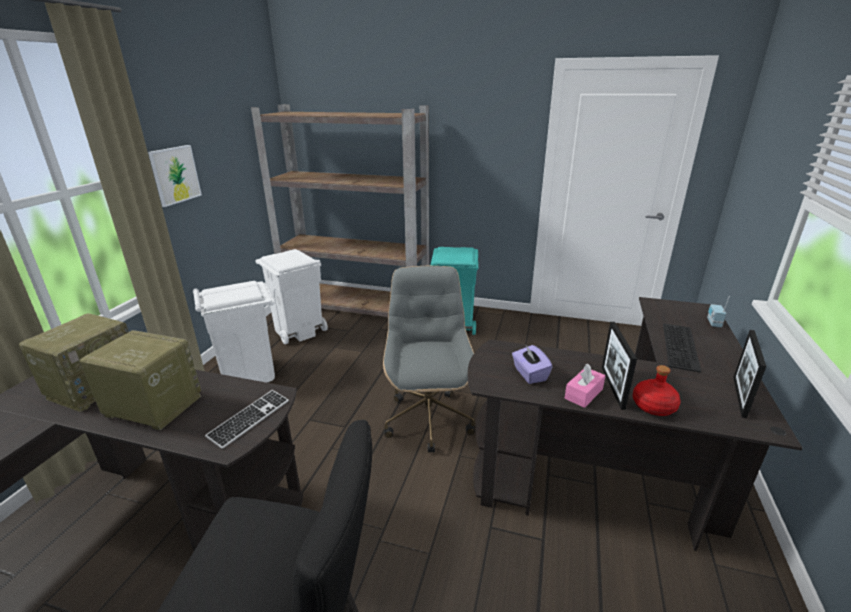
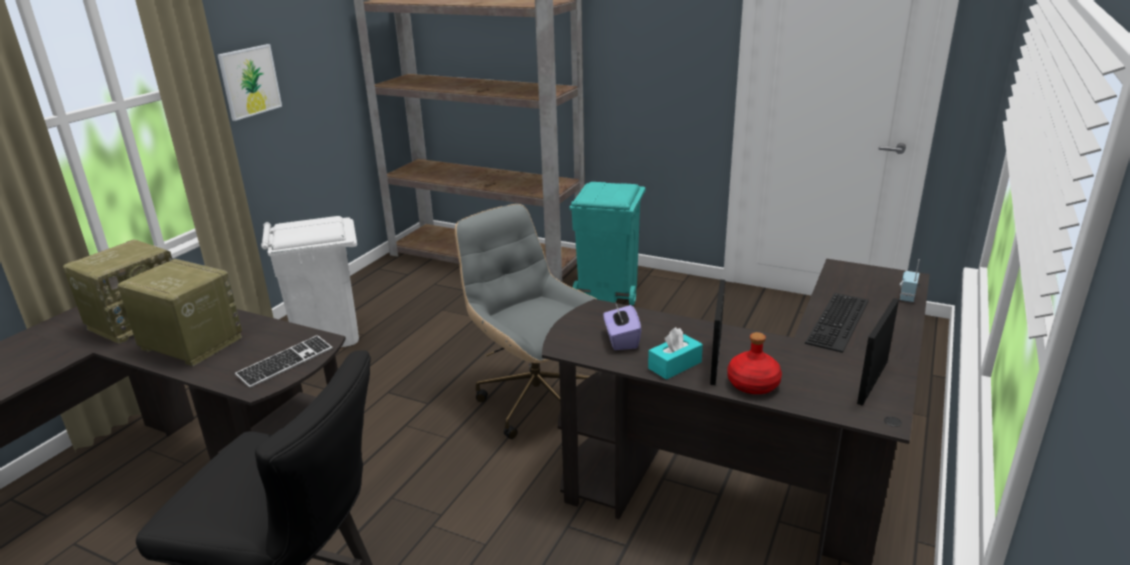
camera: 10 degrees right, 0 degrees up
white trash can [256,249,328,344] -> none
grey office chair [383,266,475,453] -> grey office chair turned 45 degrees counterclockwise [455,204,596,439]
pink tissue box [565,364,606,408] -> turquoise tissue box [648,327,703,380]

